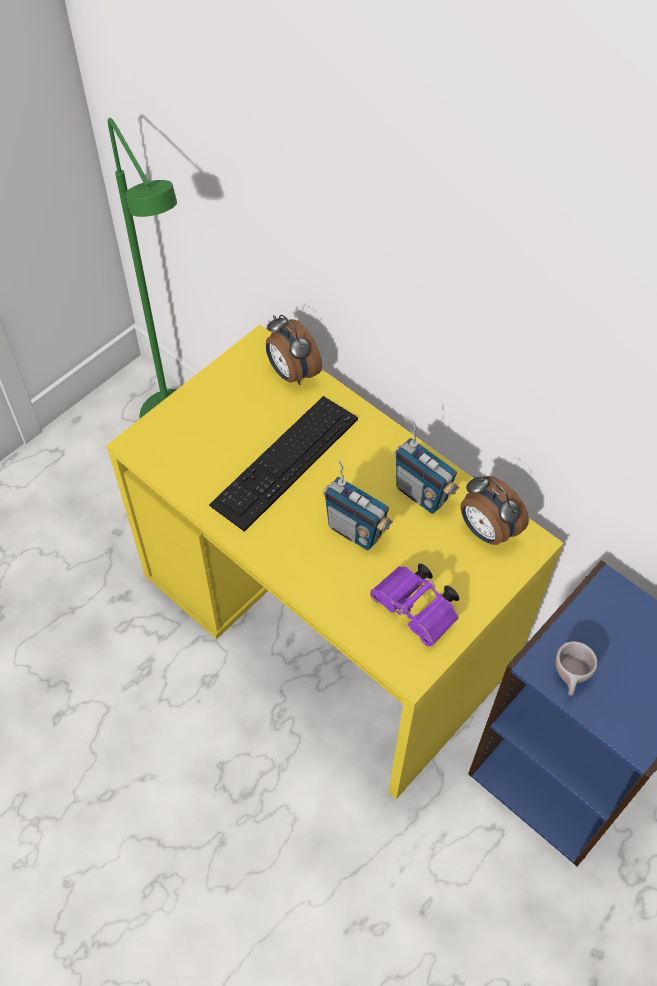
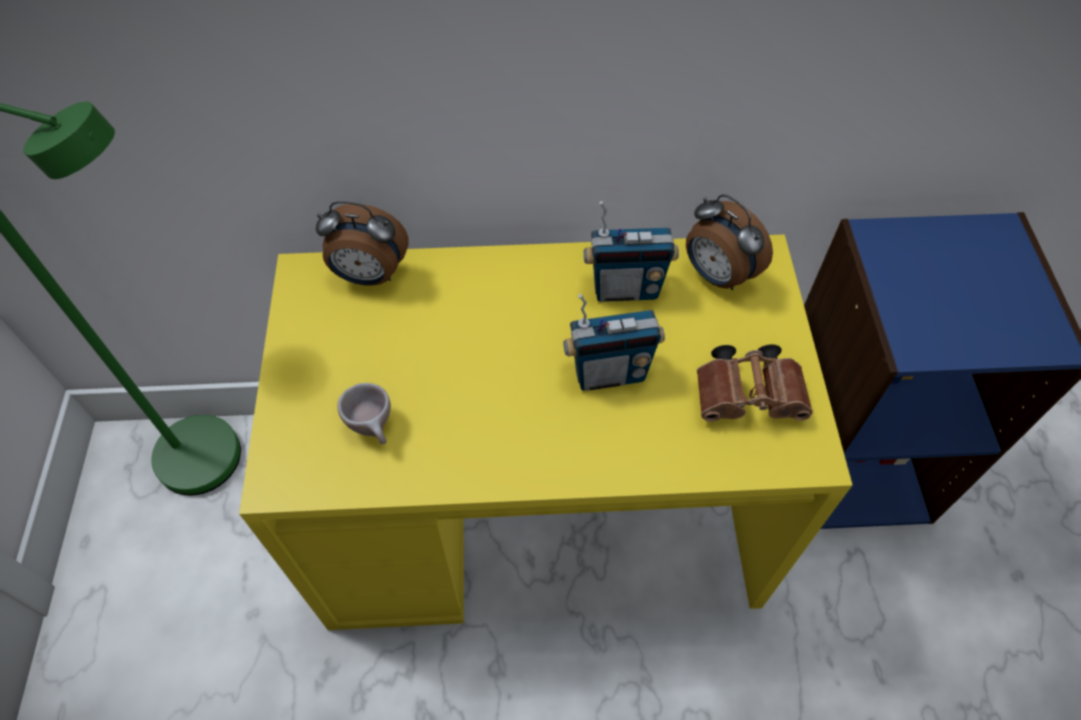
camera: 45 degrees left, 0 degrees up
keyboard [209,396,358,532] -> none
purple binoculars [370,564,459,647] -> brown binoculars [697,344,813,422]
alarm clock [461,476,529,545] -> alarm clock turned 45 degrees clockwise [686,194,773,290]
beige cup [556,641,597,696] -> beige cup moved to [337,383,391,444]

